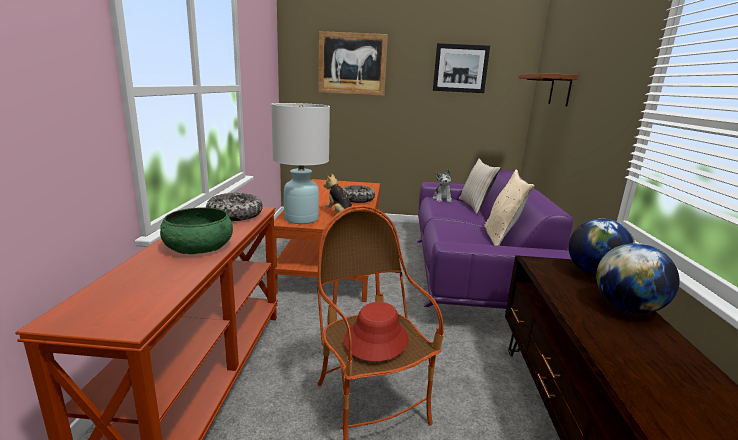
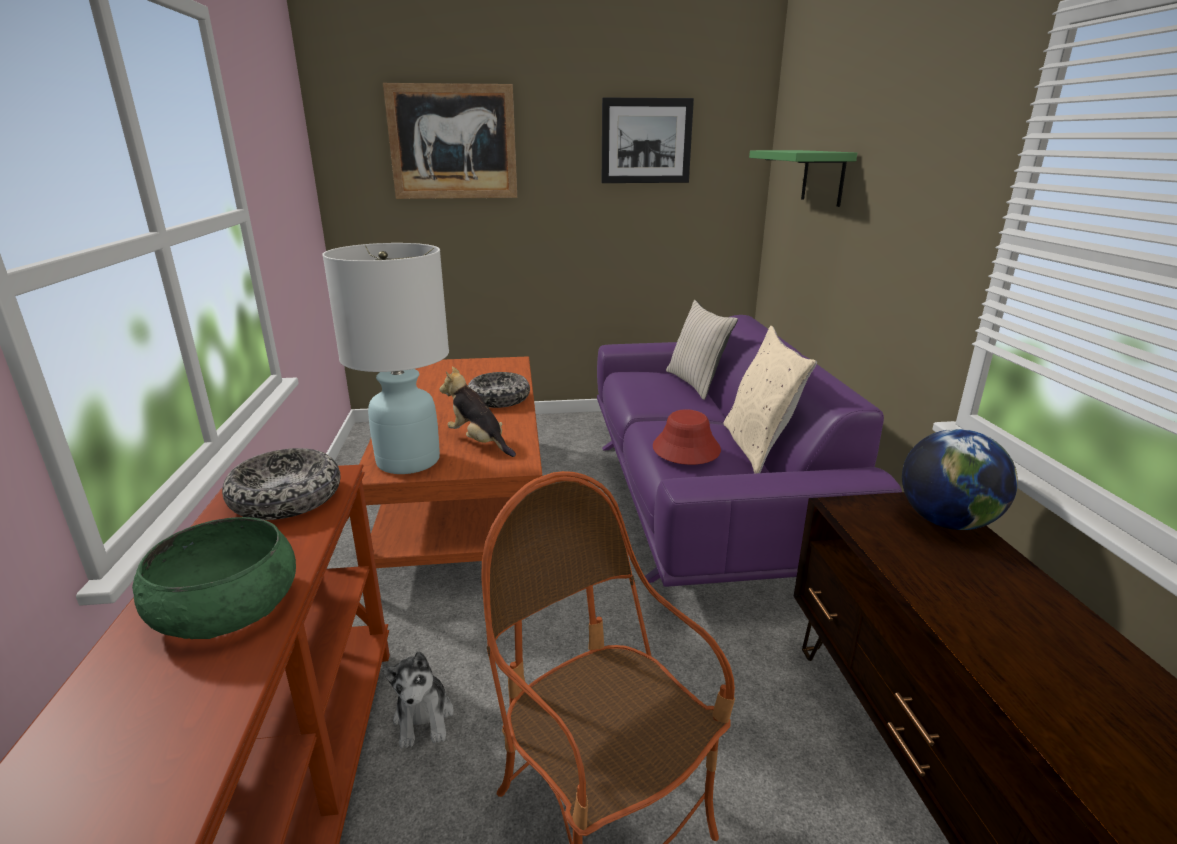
camera: 10 degrees left, 5 degrees up
red hat [344,302,409,362] -> red hat moved to [653,409,721,465]
plush toy [433,169,452,203] -> plush toy moved to [381,651,454,749]
brown shelf [518,73,578,106] -> green shelf [749,150,857,207]
globe [596,243,680,314] -> none

